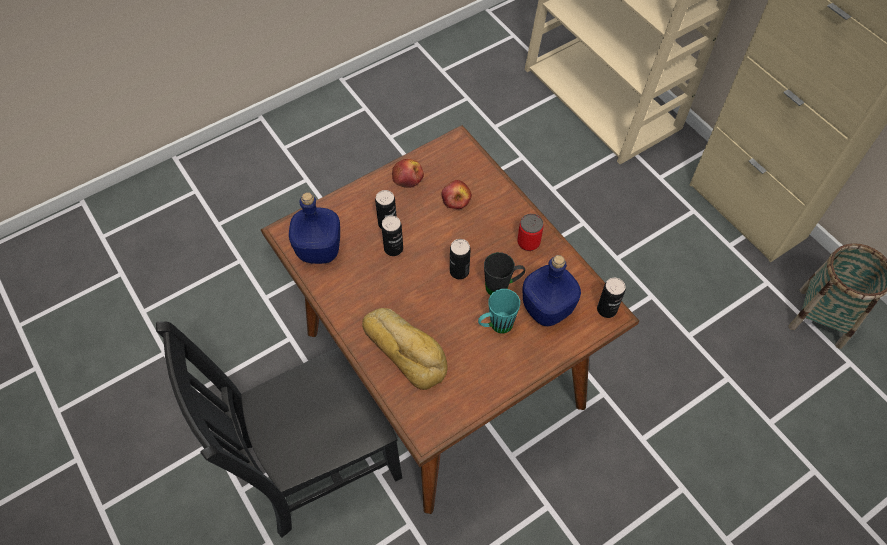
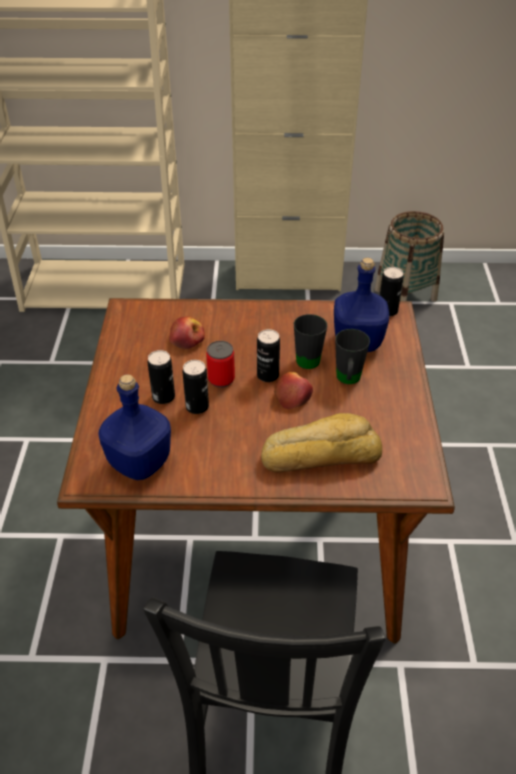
camera: 55 degrees left, 15 degrees down
apple [392,159,424,188] -> apple moved to [274,372,313,409]
turquoise mug [478,289,520,334] -> black mug [335,329,370,384]
can [517,214,544,251] -> can moved to [206,341,235,388]

